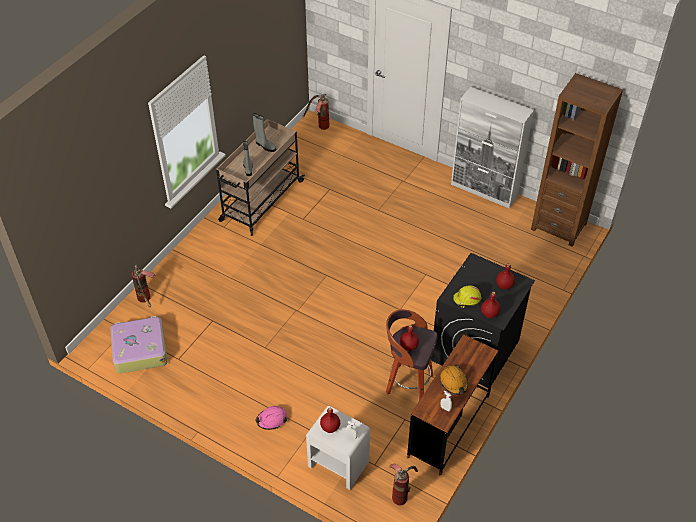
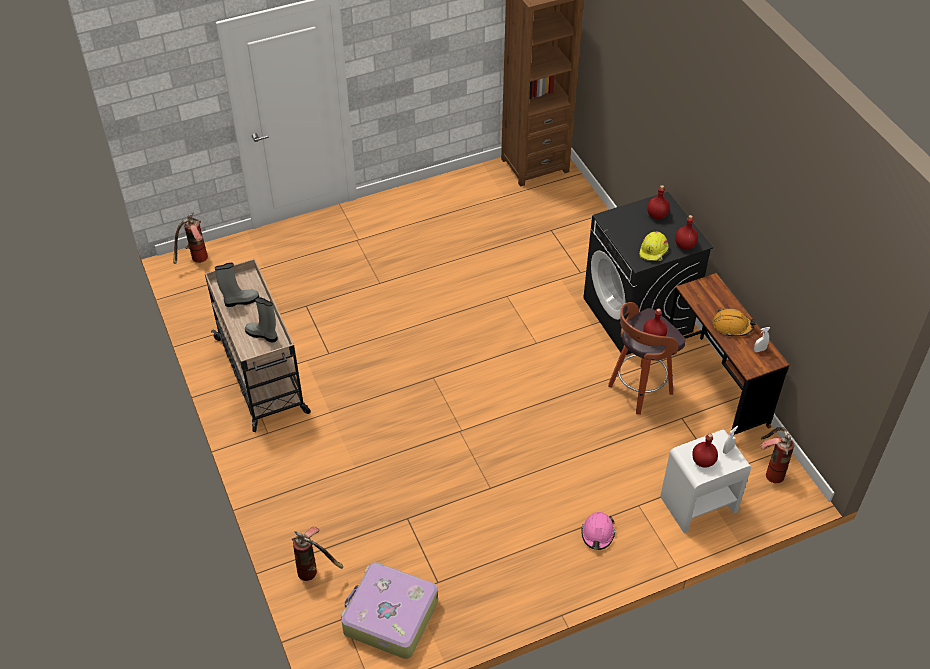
camera: 55 degrees left, 0 degrees up
white cabinet [451,87,534,208] -> none

